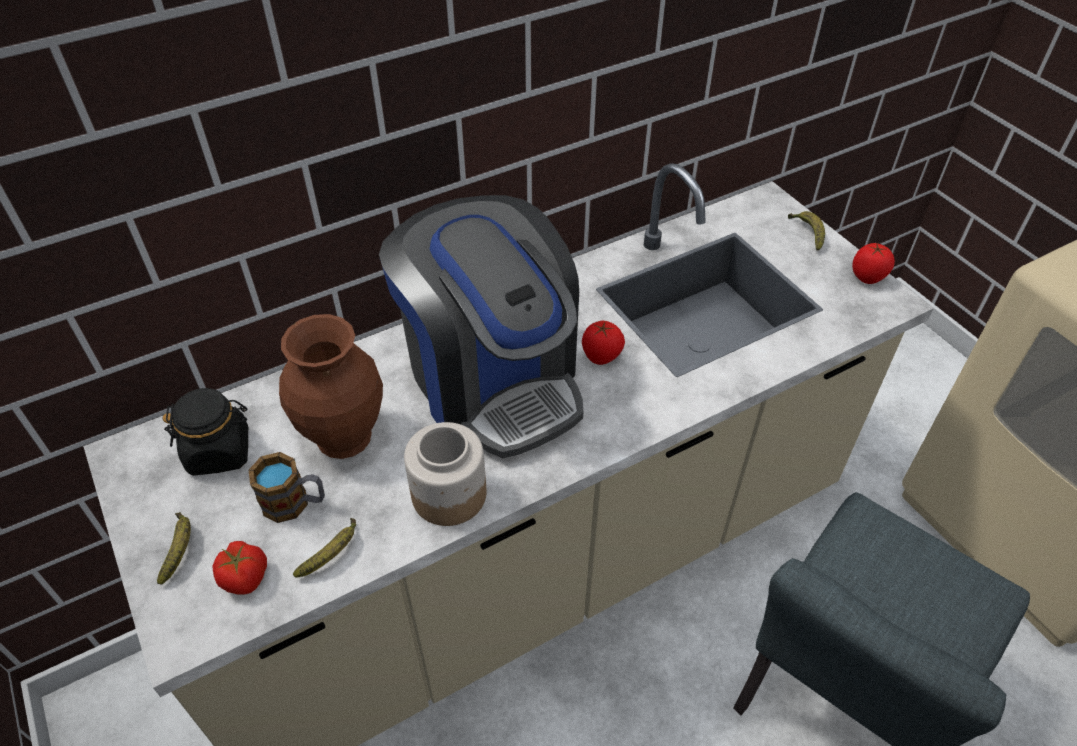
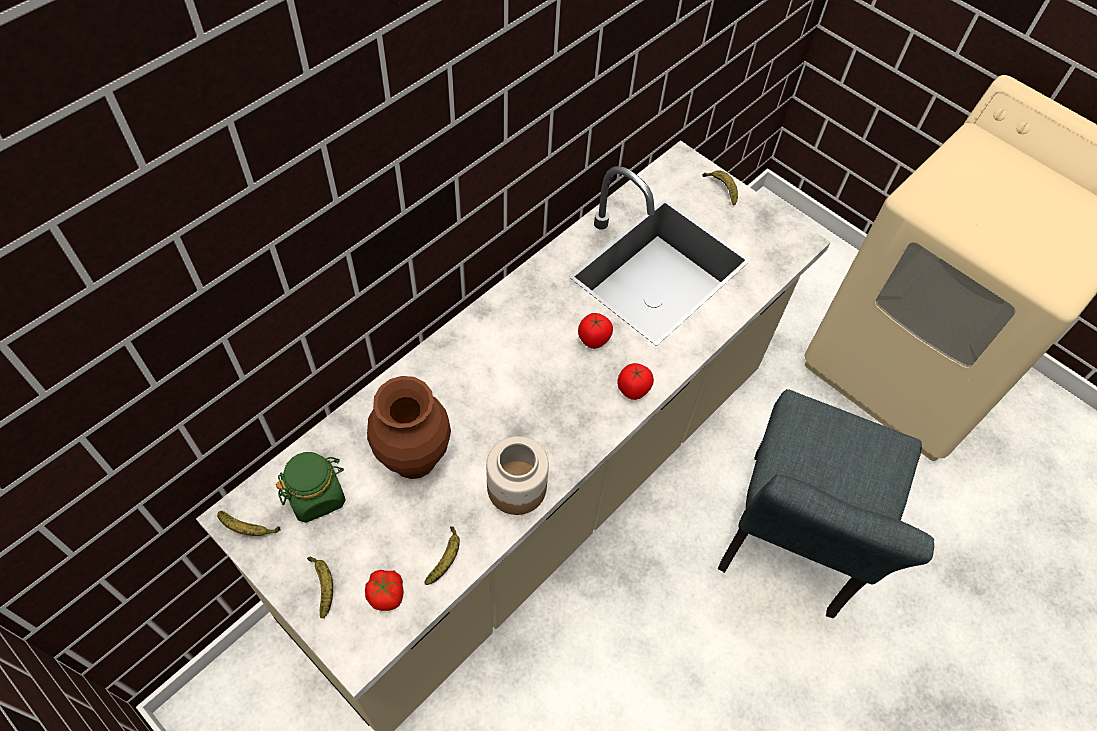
camera: 20 degrees left, 10 degrees up
black jar [163,388,248,476] -> green jar [276,452,346,523]
mug [249,452,325,523] -> none
coffee machine [379,195,583,458] -> none
tomato [852,243,895,284] -> tomato moved to [617,363,654,400]
none -> banana [217,511,281,536]

